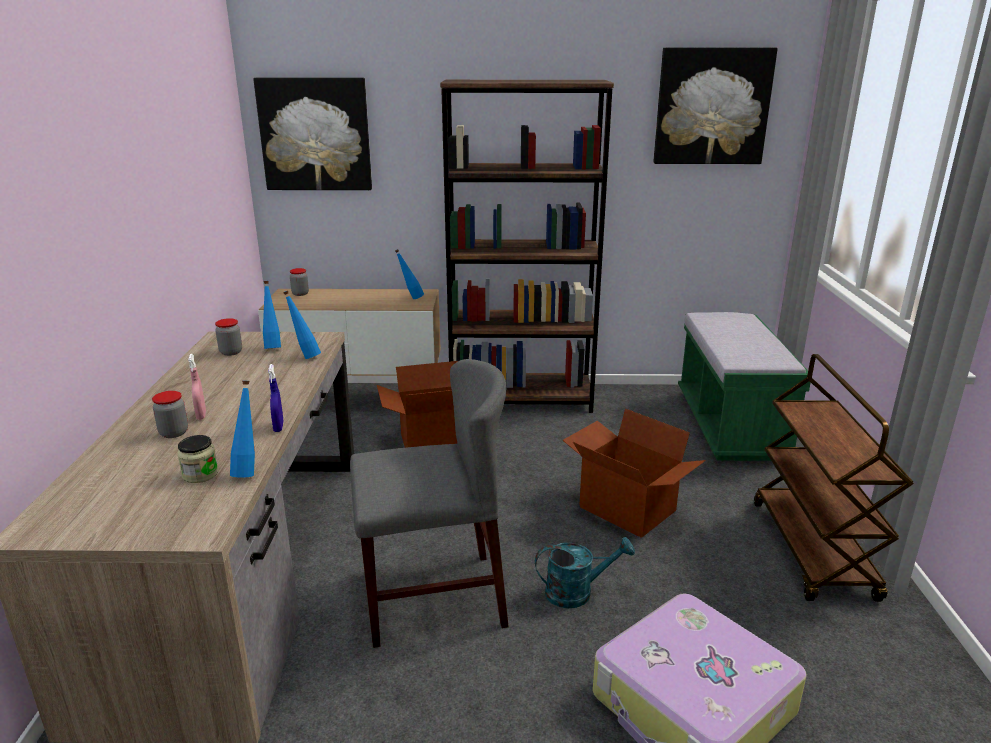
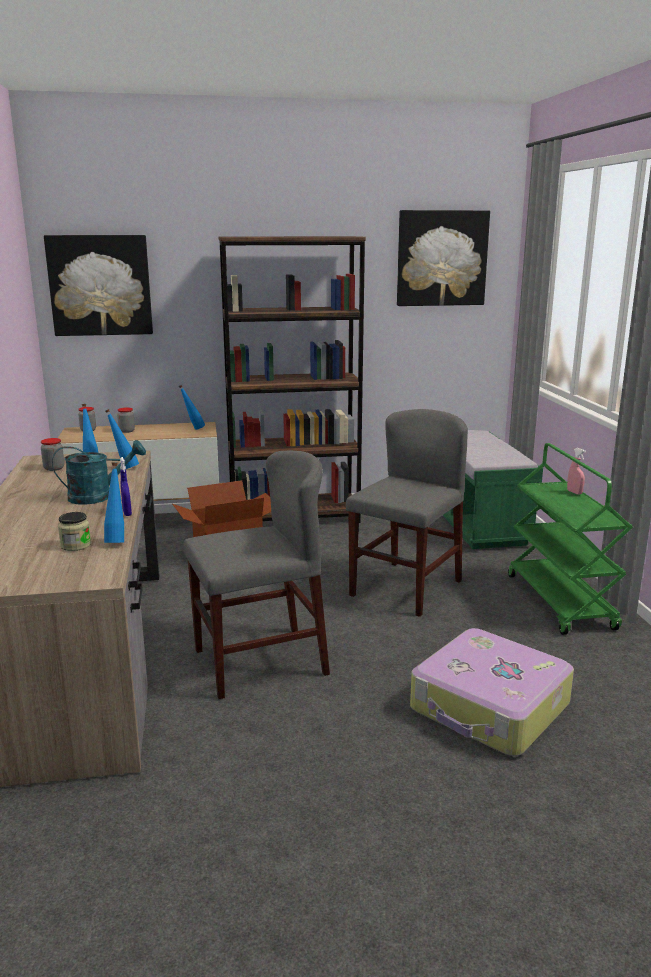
camera: 10 degrees left, 5 degrees down
jar [152,391,188,438] -> jar moved to [117,408,135,433]
pink spray bottle [188,354,206,420] -> pink spray bottle moved to [567,448,586,495]
turquoise watering can [535,537,635,608] -> turquoise watering can moved to [52,440,146,505]
cardboard box [563,409,706,538] -> grey chair [346,409,468,617]
brown cart [754,354,914,602] -> green cart [508,443,633,635]

